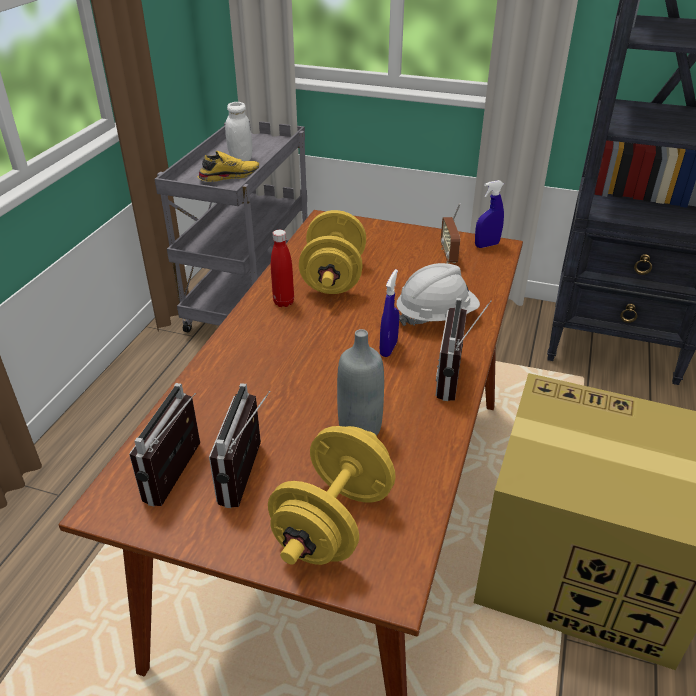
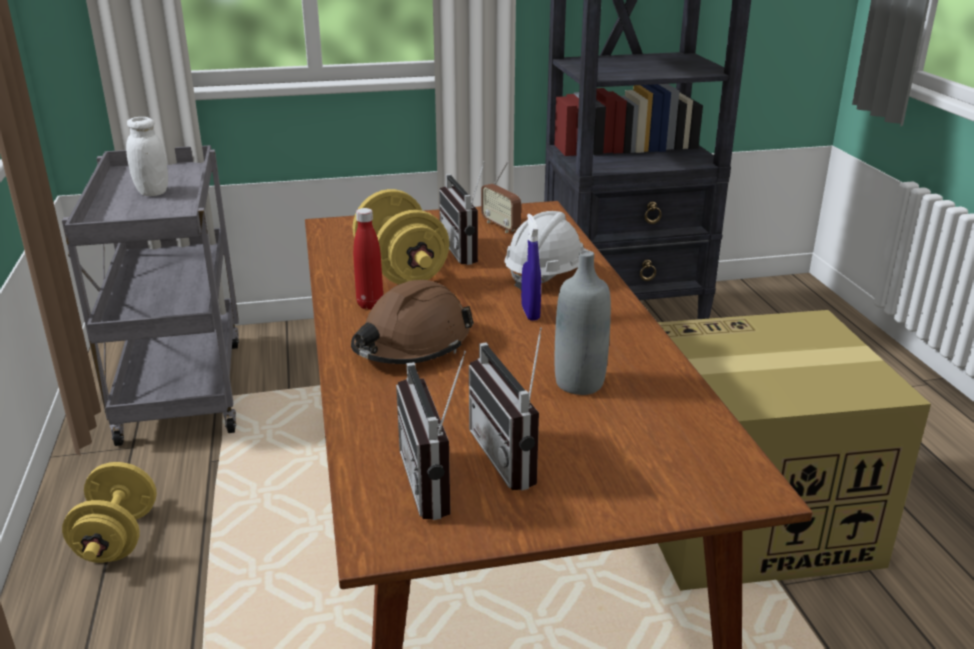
camera: 30 degrees left, 10 degrees down
yellow shoe [197,151,259,182] -> none
yellow dumbbell [268,426,396,565] -> yellow dumbbell moved to [62,462,157,563]
radio [435,298,492,401] -> radio moved to [439,161,485,265]
blue spray bottle [475,180,504,248] -> none
none -> brown hard hat [351,280,474,364]

